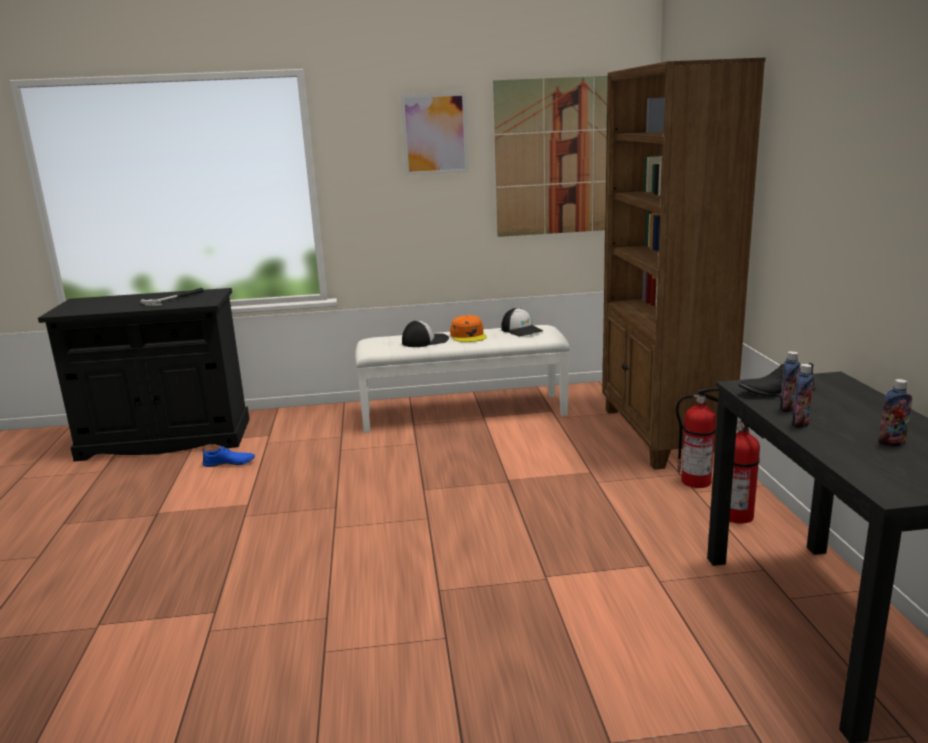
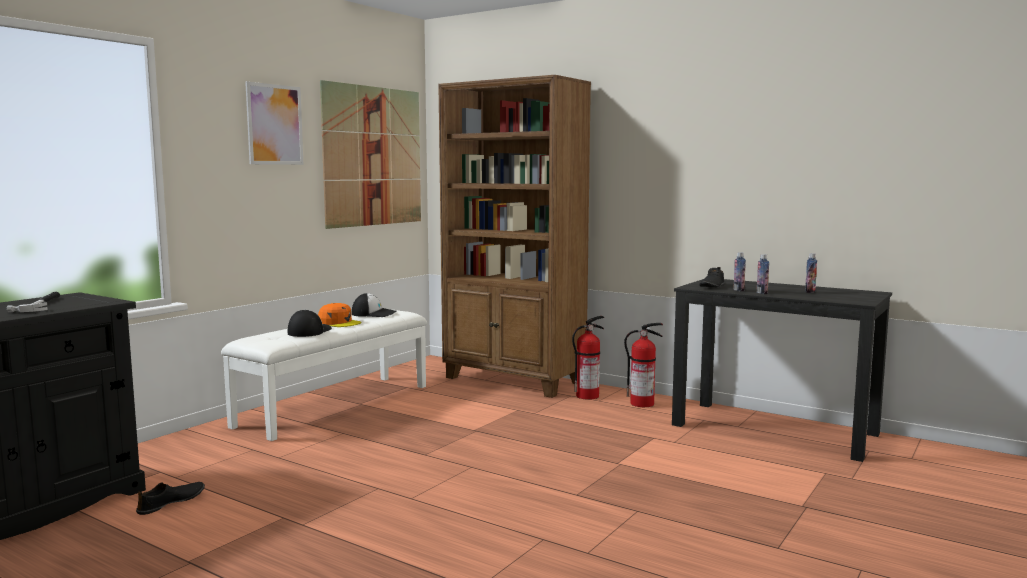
camera: 50 degrees left, 10 degrees down
blue shoe [203,446,255,467] -> black shoe [136,482,205,515]

